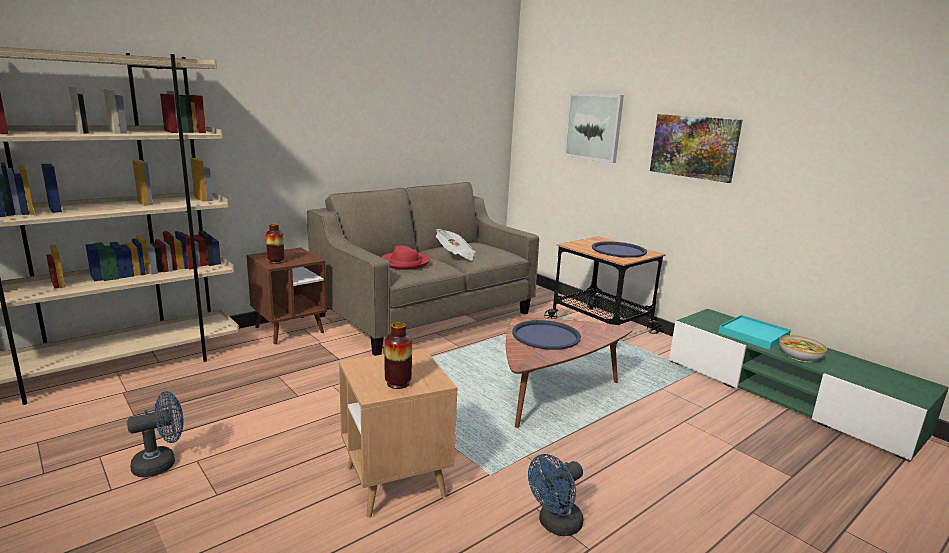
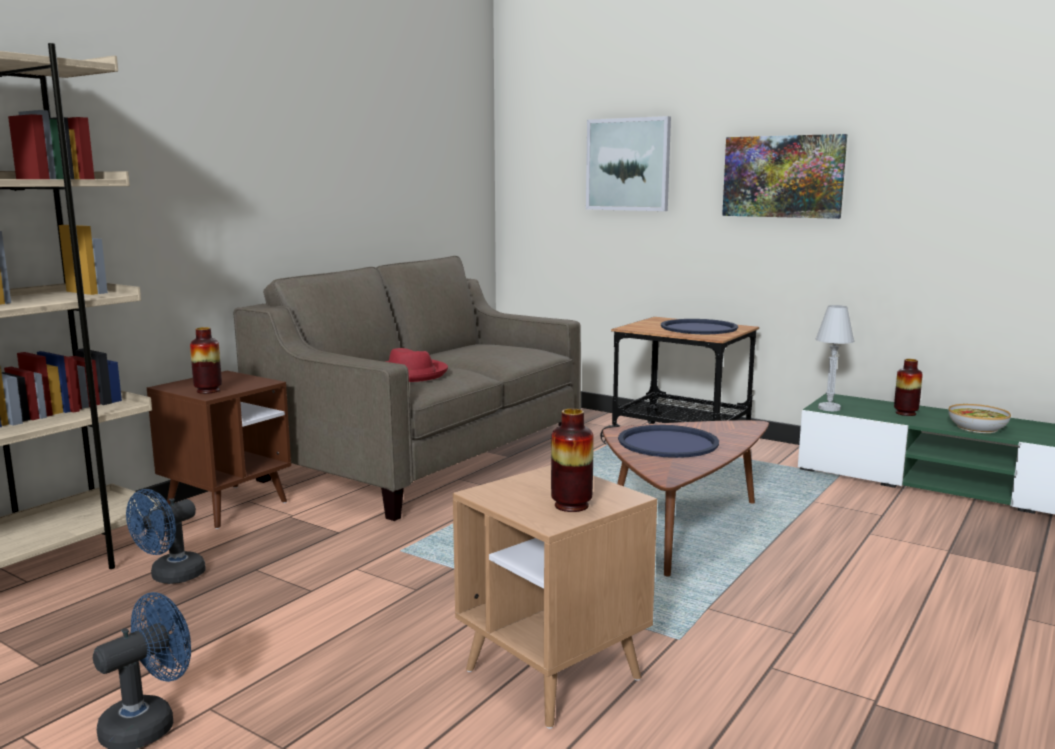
camera: 15 degrees left, 5 degrees down
newspaper [436,229,475,260] -> none
blue fan [528,454,583,536] -> blue fan moved to [126,489,206,584]
turquoise tray [718,315,791,350] -> vase [894,359,923,416]
none -> white table lamp [816,305,854,411]

